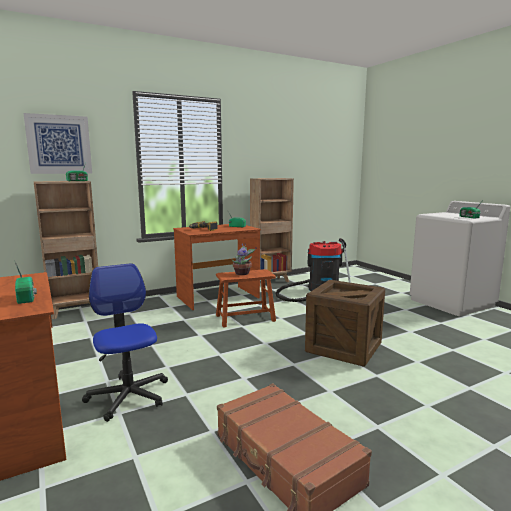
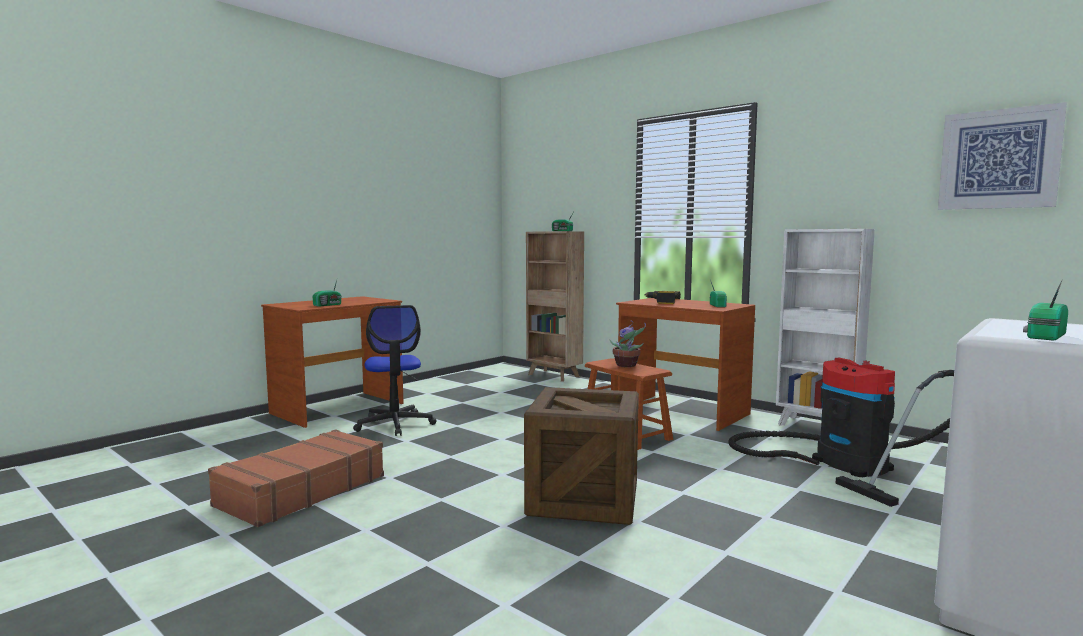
camera: 70 degrees right, 5 degrees down
picture [23,113,92,174] -> picture moved to [938,102,1067,210]
office chair [82,263,168,422] -> office chair turned 120 degrees clockwise [353,305,437,436]
brown bookcase [250,178,294,286] -> white bookcase [776,229,875,426]

